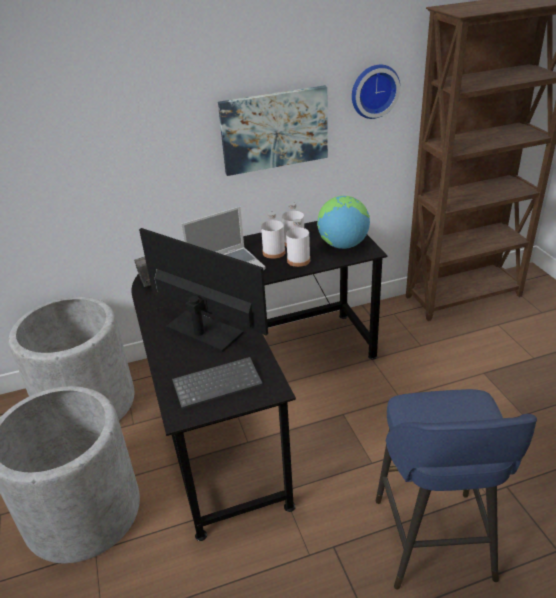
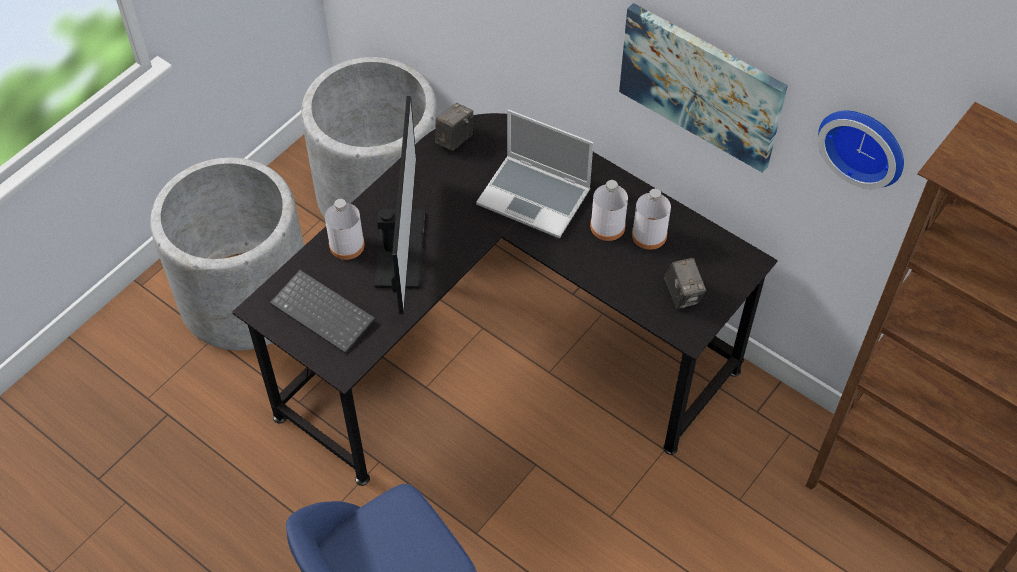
camera: 55 degrees right, 20 degrees up
white bottle [286,219,310,267] -> white bottle moved to [325,199,365,260]
globe [317,196,370,249] -> camera [664,258,706,309]

